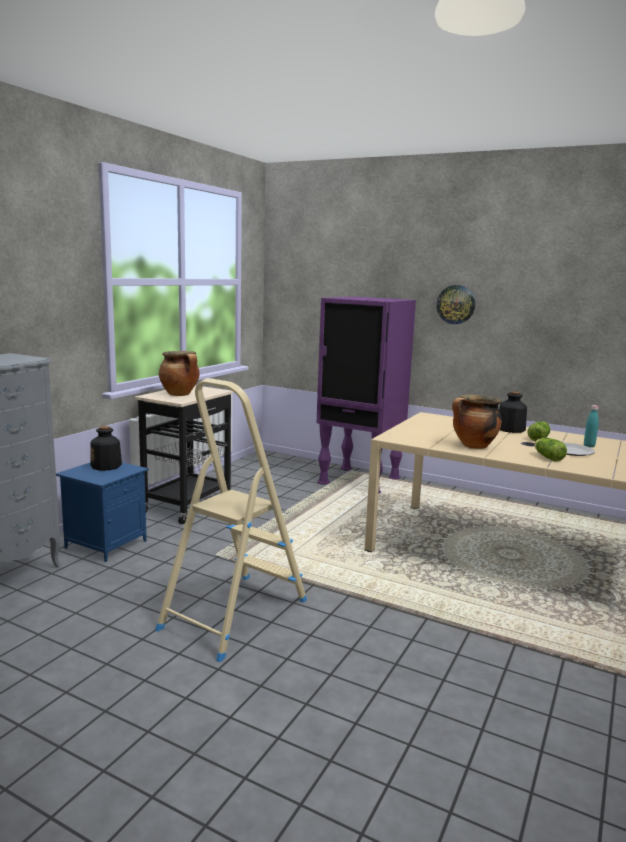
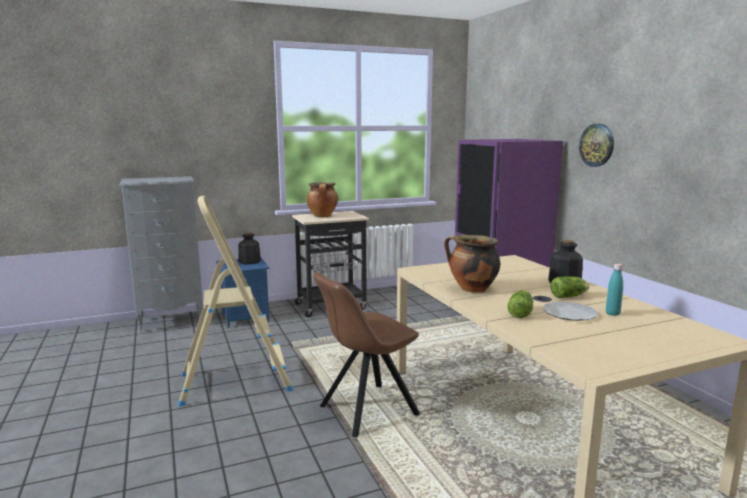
camera: 40 degrees right, 0 degrees up
none -> brown chair [313,272,420,437]

